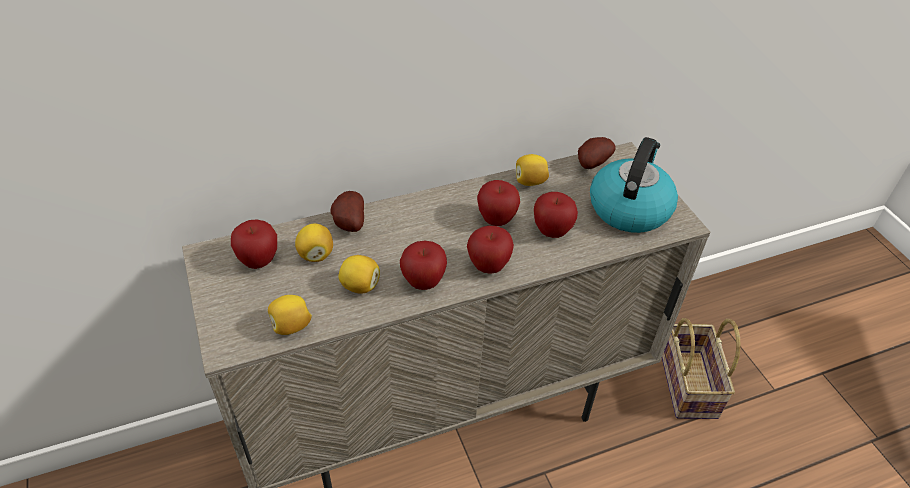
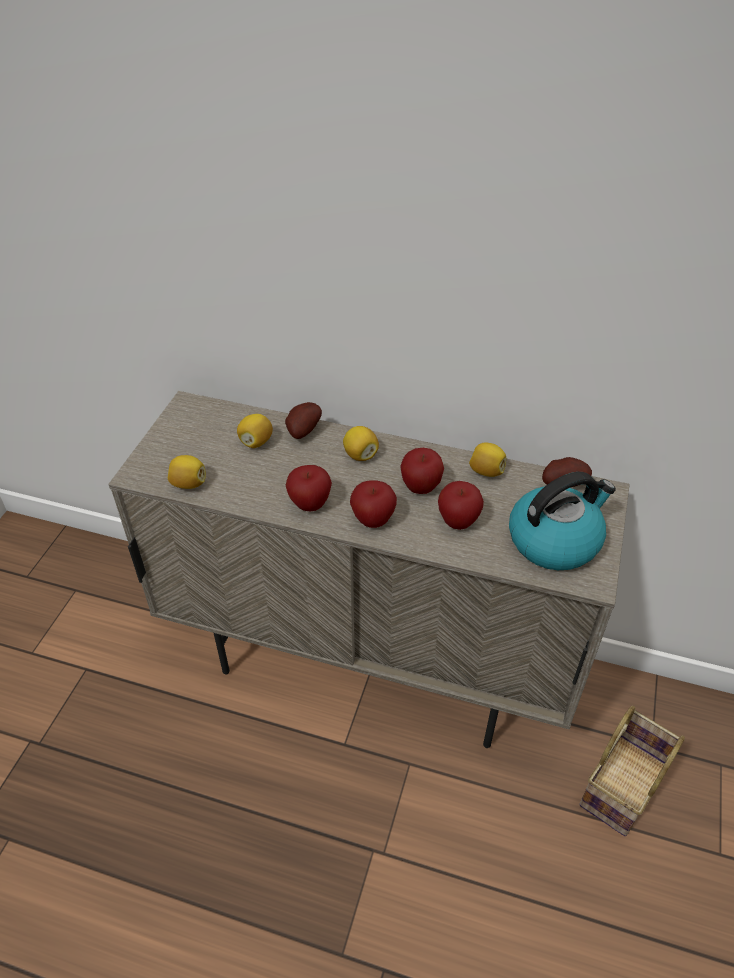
camera: 40 degrees right, 0 degrees up
apple [231,219,277,269] -> none
lemon [338,255,380,294] -> lemon moved to [343,426,379,461]

